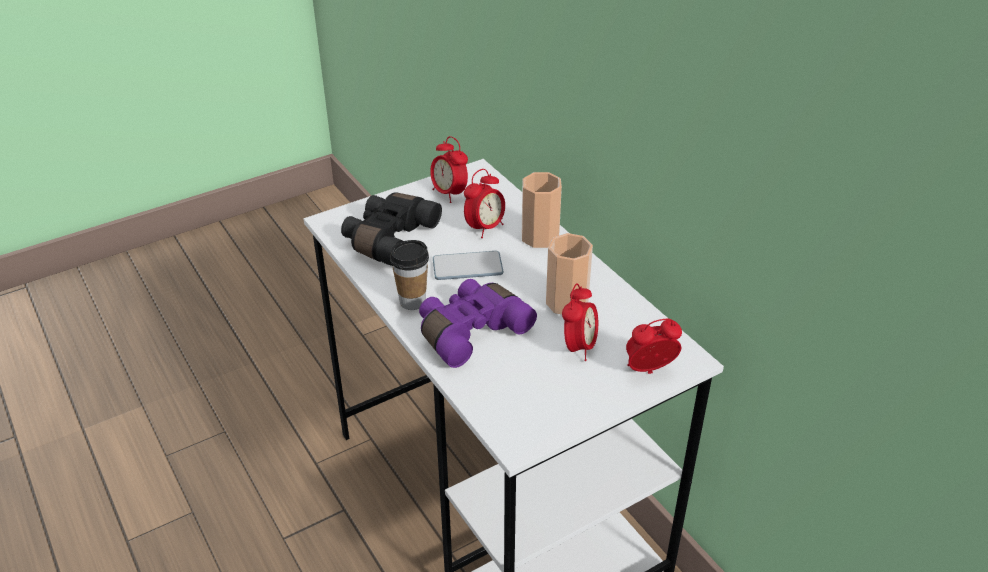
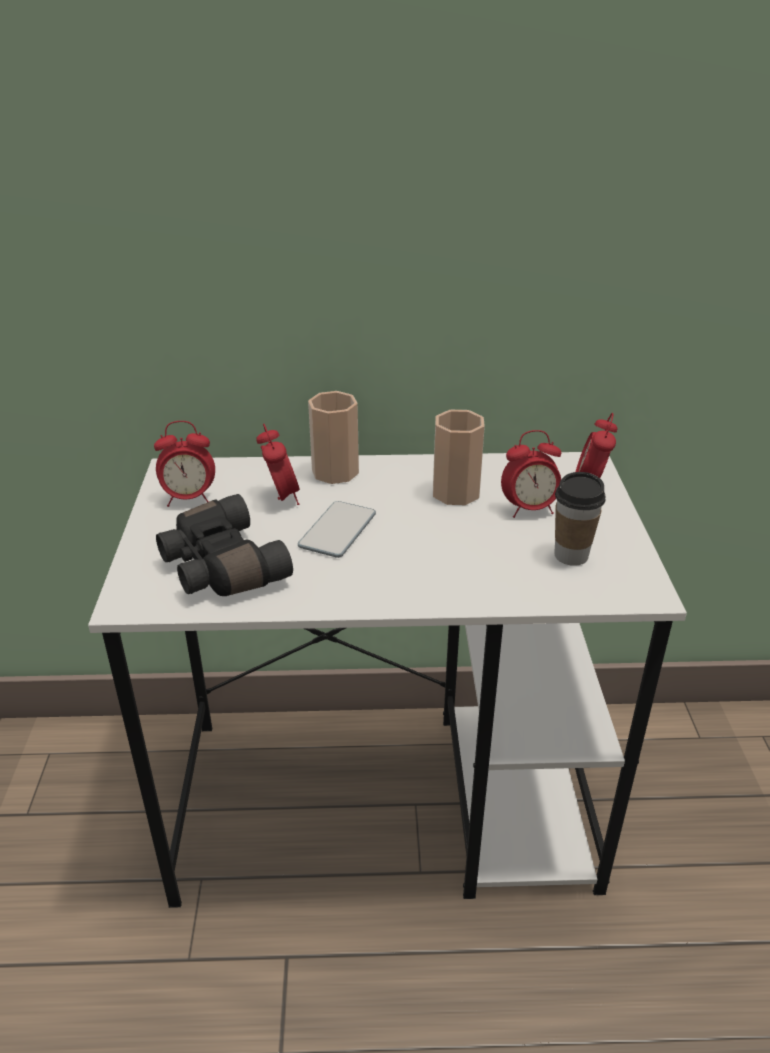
camera: 60 degrees left, 5 degrees down
cup [390,240,429,310] -> cup moved to [555,472,606,566]
purple binoculars [419,279,537,368] -> none
alarm clock [562,283,598,361] -> alarm clock turned 120 degrees clockwise [501,430,561,518]

